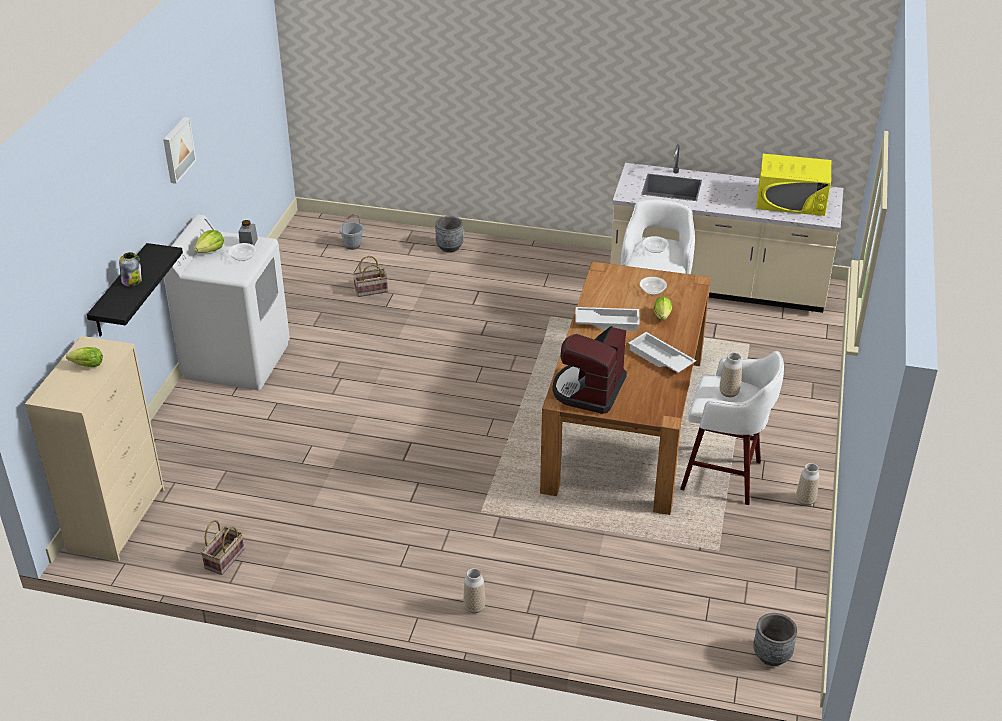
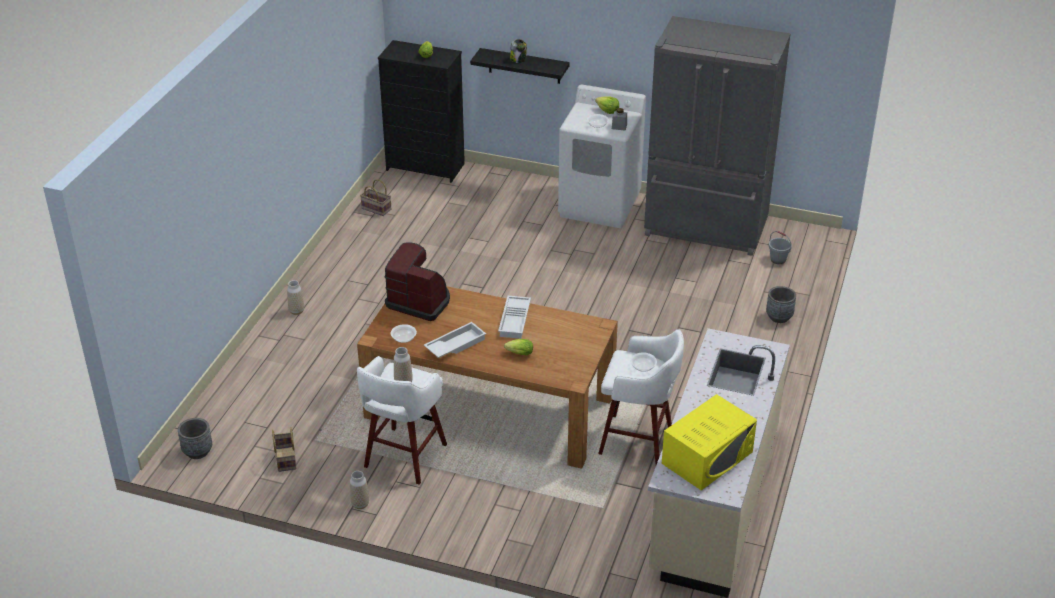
camera: 95 degrees right, 0 degrees up
beige dresser [25,336,165,561] -> black dresser [378,40,465,183]
picture [163,117,196,184] -> none
basket [353,256,388,297] -> basket moved to [272,427,296,472]
bowl [640,277,667,295] -> bowl moved to [391,324,417,343]
yellow microwave [756,154,831,216] -> yellow microwave turned 150 degrees counterclockwise [662,394,757,490]
none -> grey fridge [644,16,791,256]

